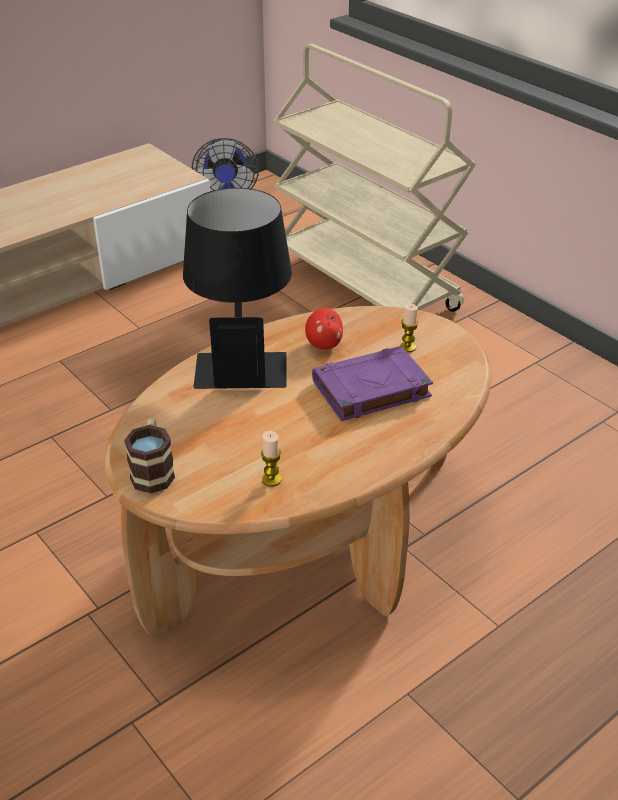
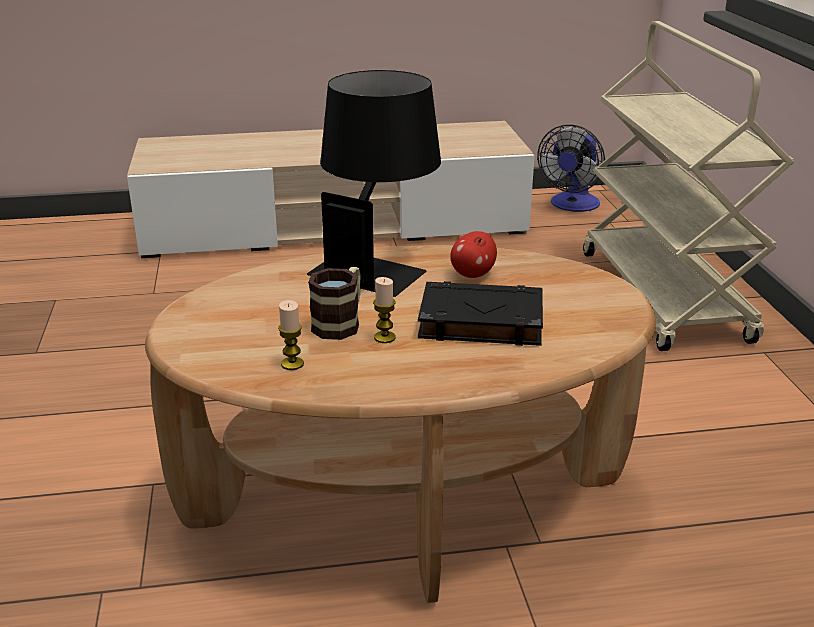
camera: 30 degrees right, 10 degrees down
mug [124,418,175,493] -> mug moved to [308,267,361,340]
purple book [312,346,433,421] -> black book [418,281,543,346]
candle [400,304,418,352] -> candle moved to [373,277,396,343]

